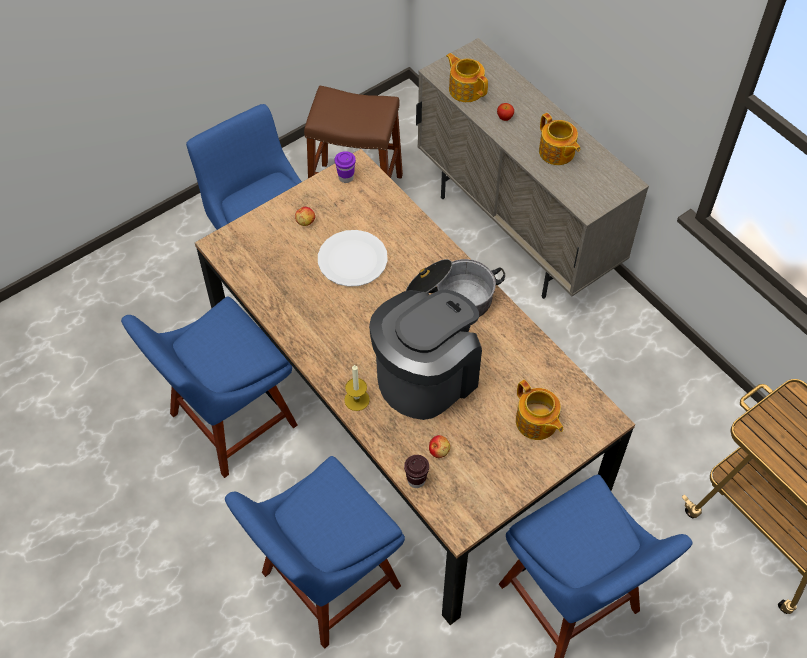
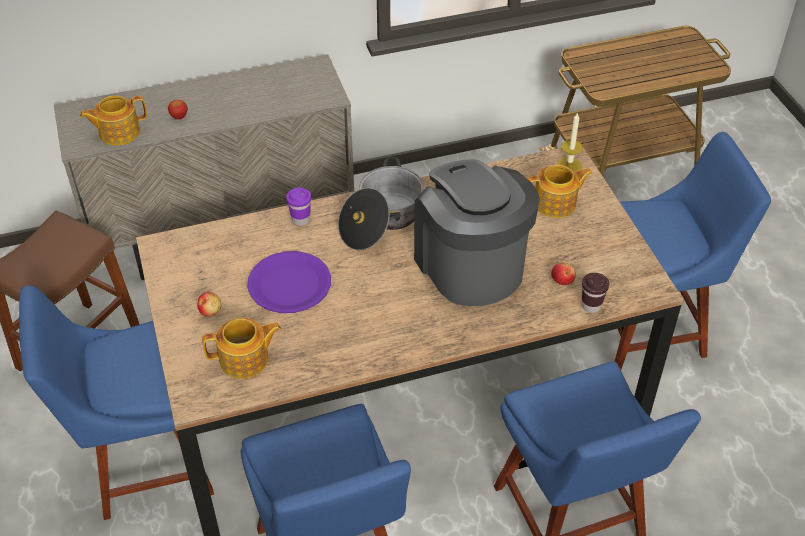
camera: 70 degrees left, 10 degrees down
white plate [318,230,388,287] -> purple plate [247,251,331,313]
purple cup [335,151,356,183] -> purple cup moved to [286,188,311,226]
candle [344,364,370,411] -> candle moved to [557,112,583,171]
teapot [539,113,580,165] -> teapot moved to [202,318,281,379]

